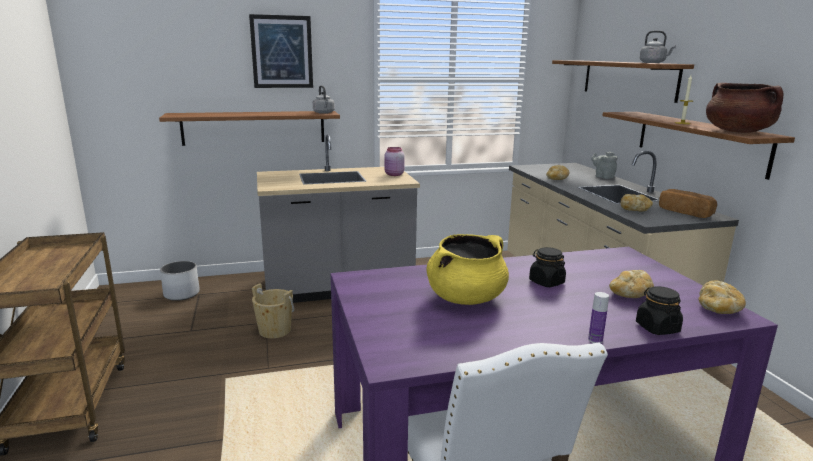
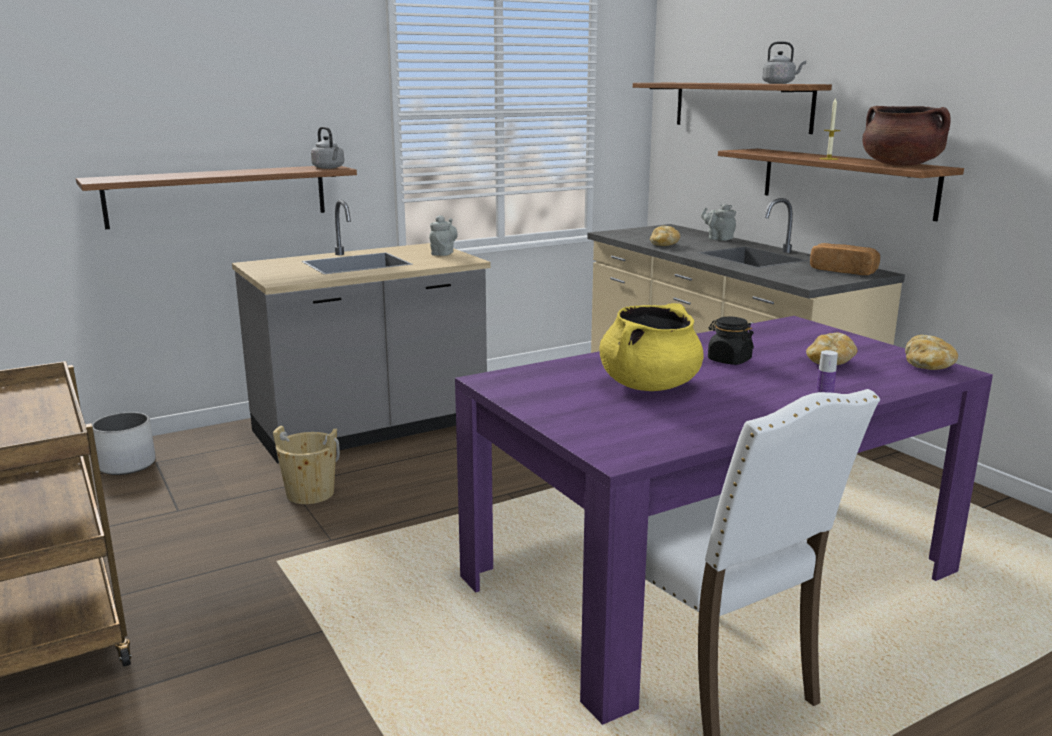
camera: 15 degrees left, 0 degrees up
picture [249,14,313,88] -> none
pink jar [384,147,405,176] -> grey teapot [429,215,458,256]
bread [621,194,653,211] -> none
black jar [636,286,683,335] -> none

